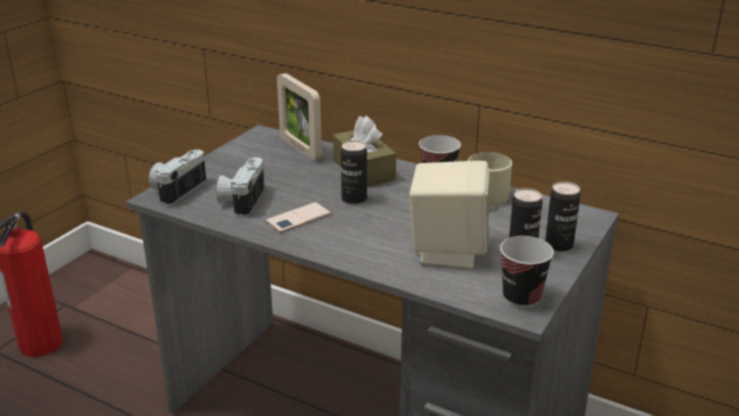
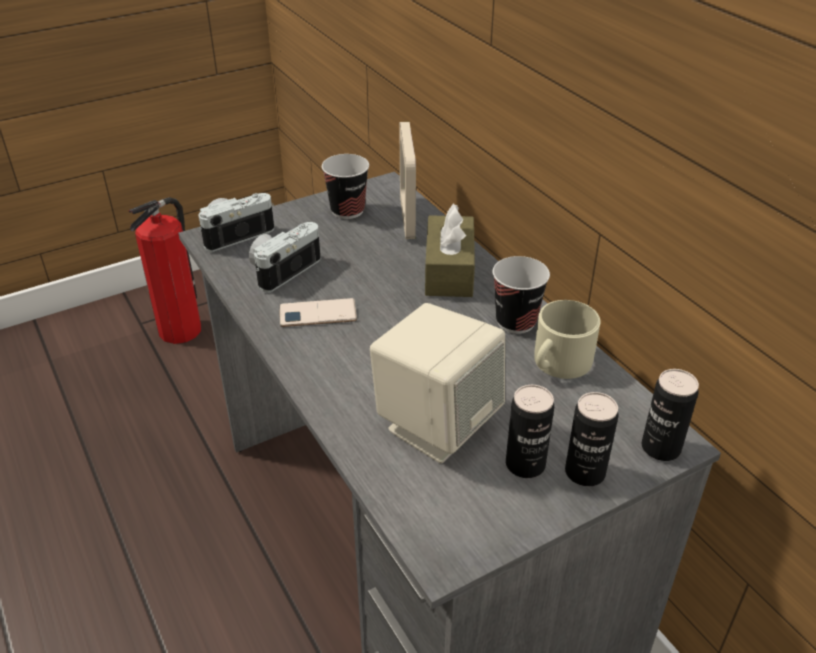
camera: 30 degrees right, 10 degrees up
can [341,140,367,204] -> can moved to [641,369,699,461]
cup [500,236,554,308] -> cup moved to [322,154,369,219]

